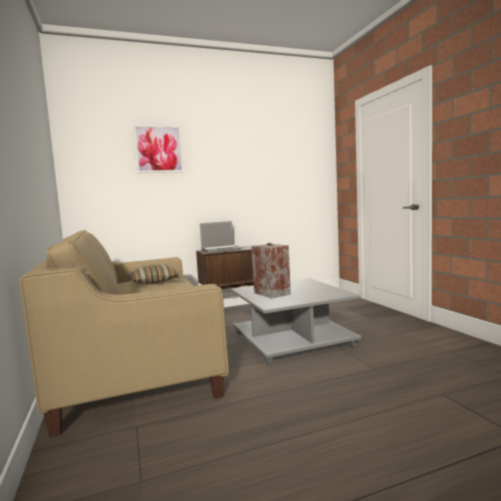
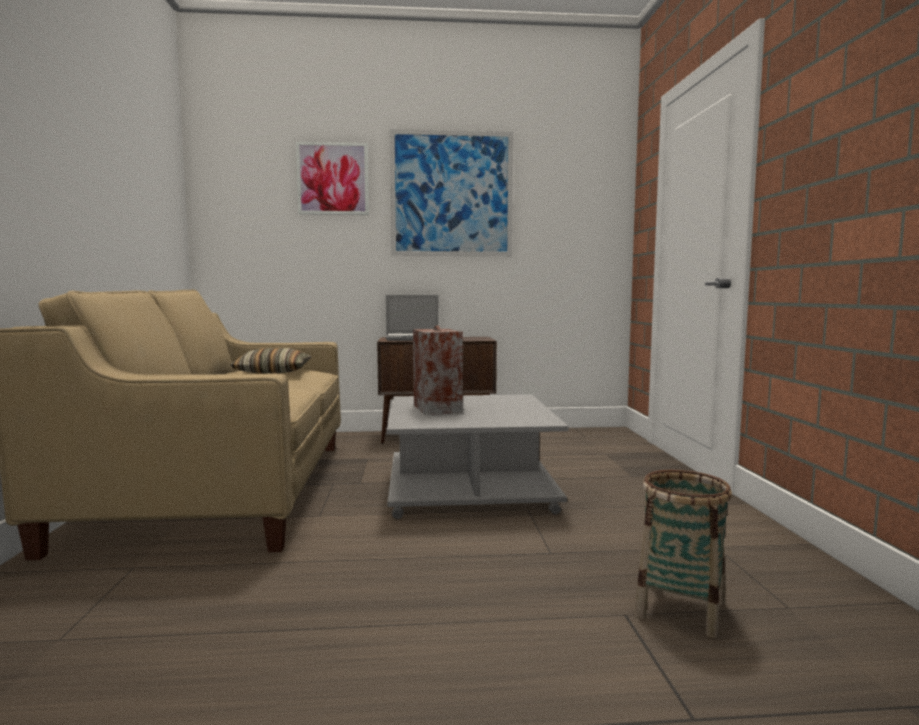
camera: 15 degrees right, 0 degrees up
none -> picture [390,129,513,256]
none -> basket [634,470,732,638]

